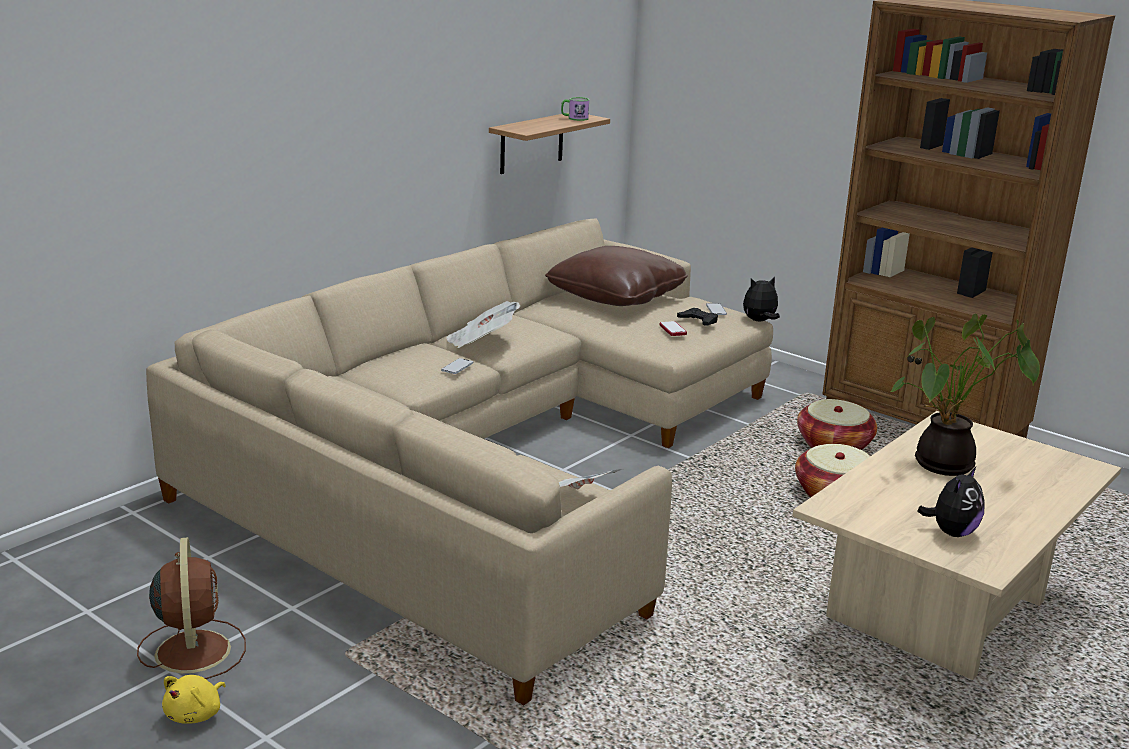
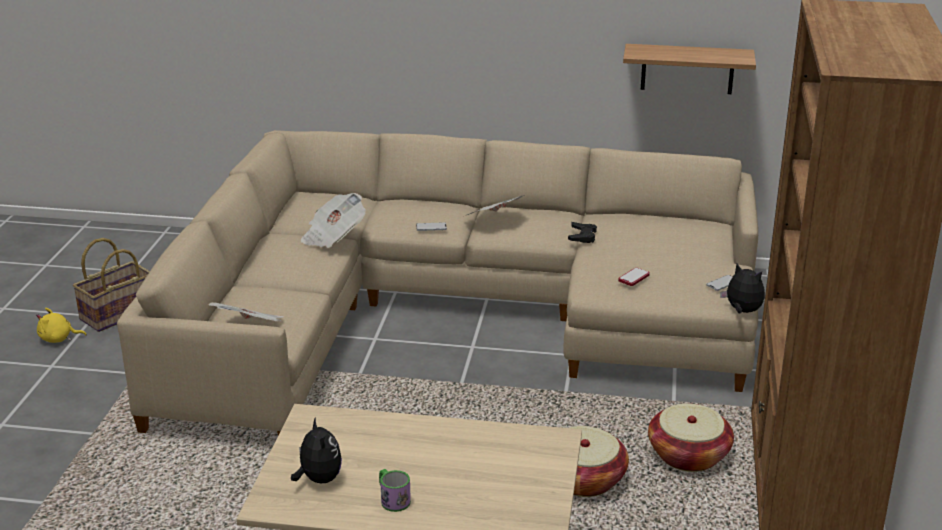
camera: 60 degrees right, 5 degrees up
brown fan [137,537,246,679] -> basket [73,238,150,332]
brown pillow [545,246,688,306] -> none
mug [561,97,589,121] -> mug moved to [379,469,411,512]
black game controller [677,308,718,326] -> black game controller moved to [568,222,597,243]
potted plant [891,314,1040,476] -> none
plush toy [917,467,985,537] -> plush toy turned 120 degrees counterclockwise [291,417,342,483]
none -> newspaper [301,193,366,248]

